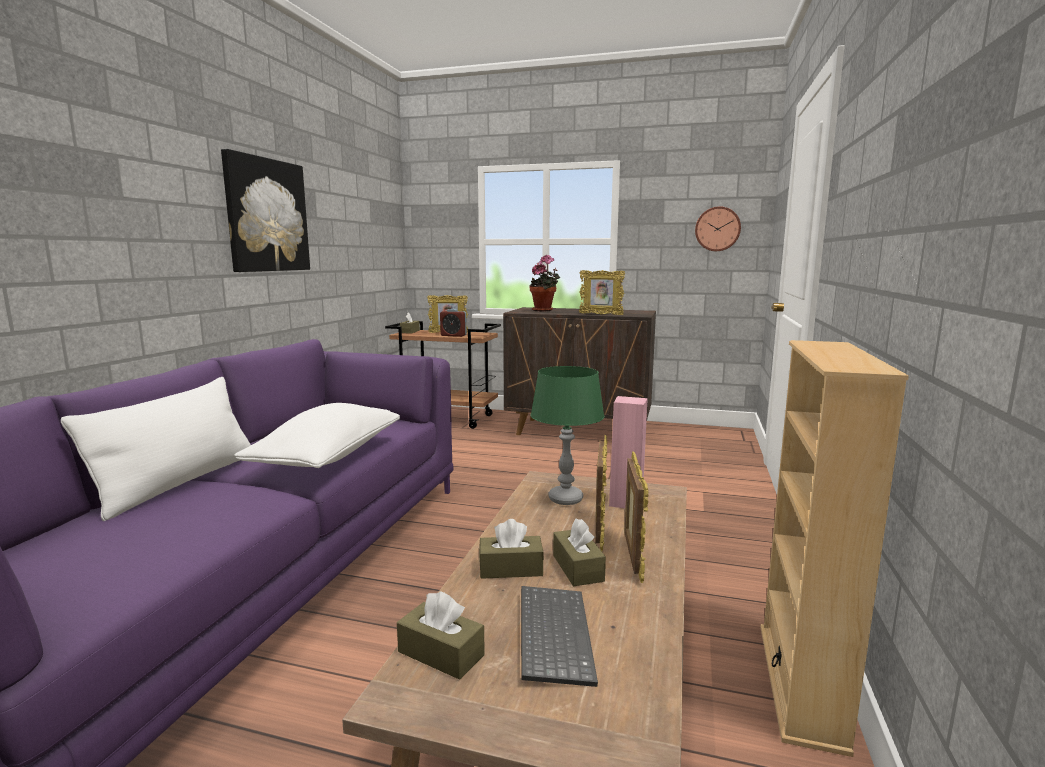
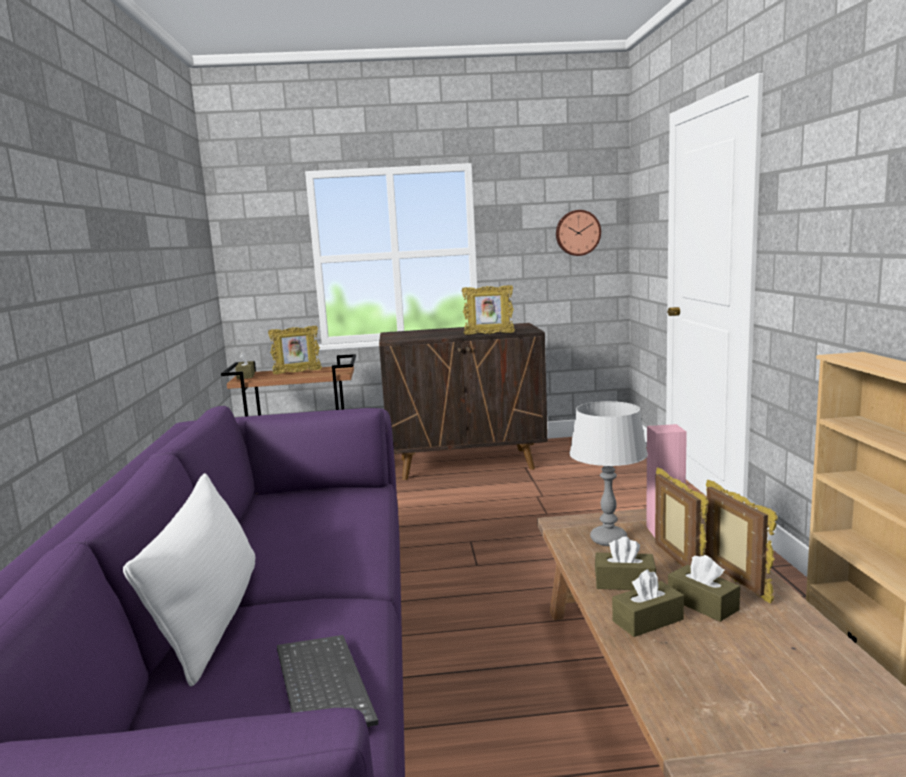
camera: 20 degrees left, 0 degrees up
picture [221,149,310,272] -> none
white pillow [234,403,400,468] -> none
brown tissue box [397,591,485,680] -> brown tissue box moved to [595,536,656,590]
alarm clock [440,309,467,337] -> none
keyboard [521,586,598,687] -> keyboard moved to [277,635,378,727]
potted plant [530,255,560,311] -> none
green table lamp [530,366,605,505] -> grey table lamp [569,401,648,546]

